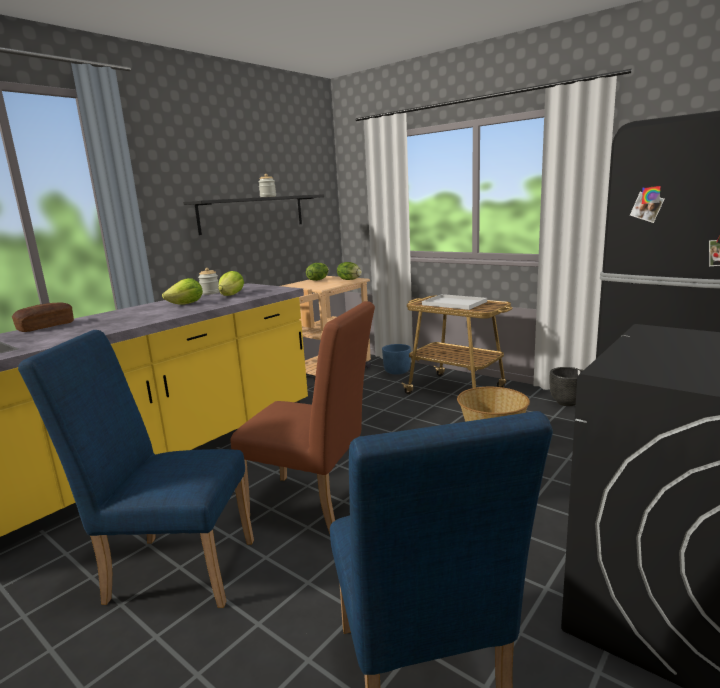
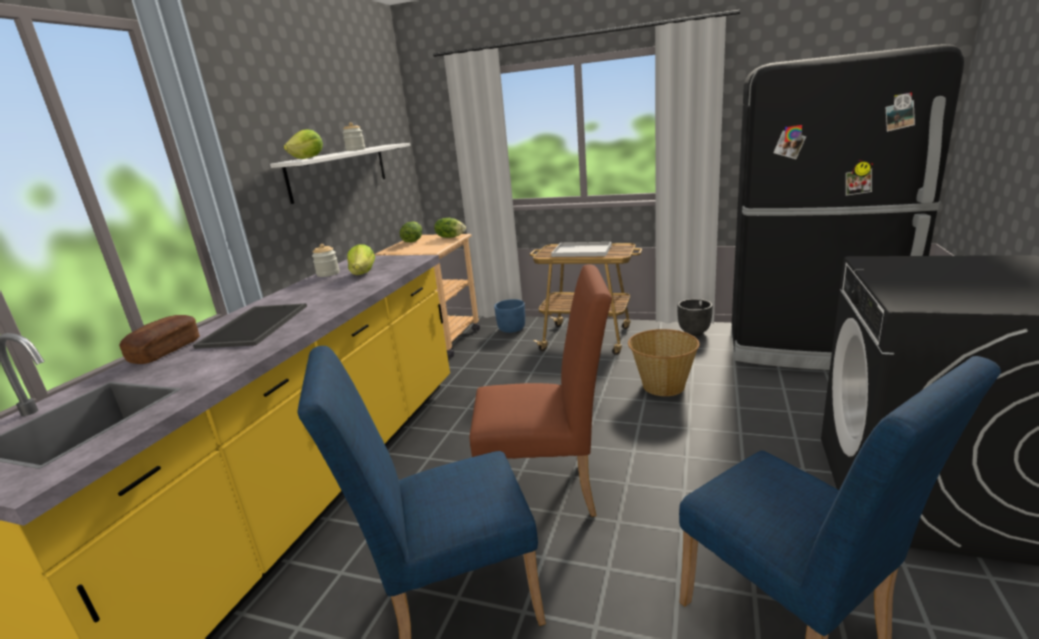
camera: 20 degrees left, 5 degrees up
lettuce [162,278,203,304] -> lettuce moved to [284,129,323,159]
black shelf [183,194,324,235] -> white shelf [270,143,411,204]
none -> tray [193,303,307,349]

